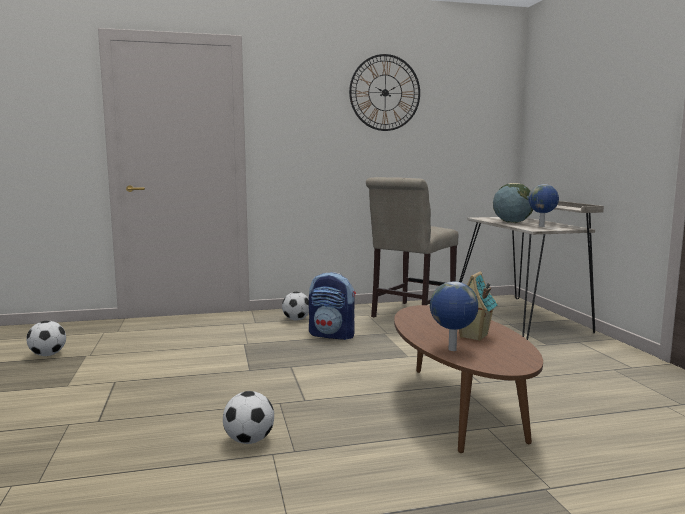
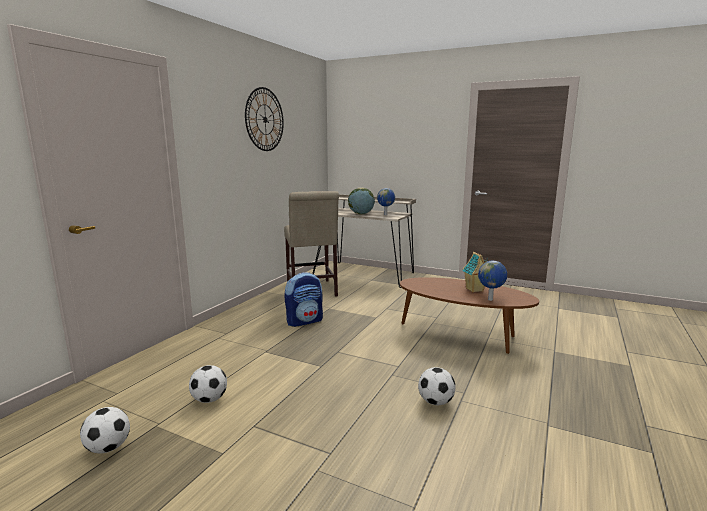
camera: 50 degrees left, 5 degrees up
football [282,292,309,321] -> football moved to [189,365,227,403]

